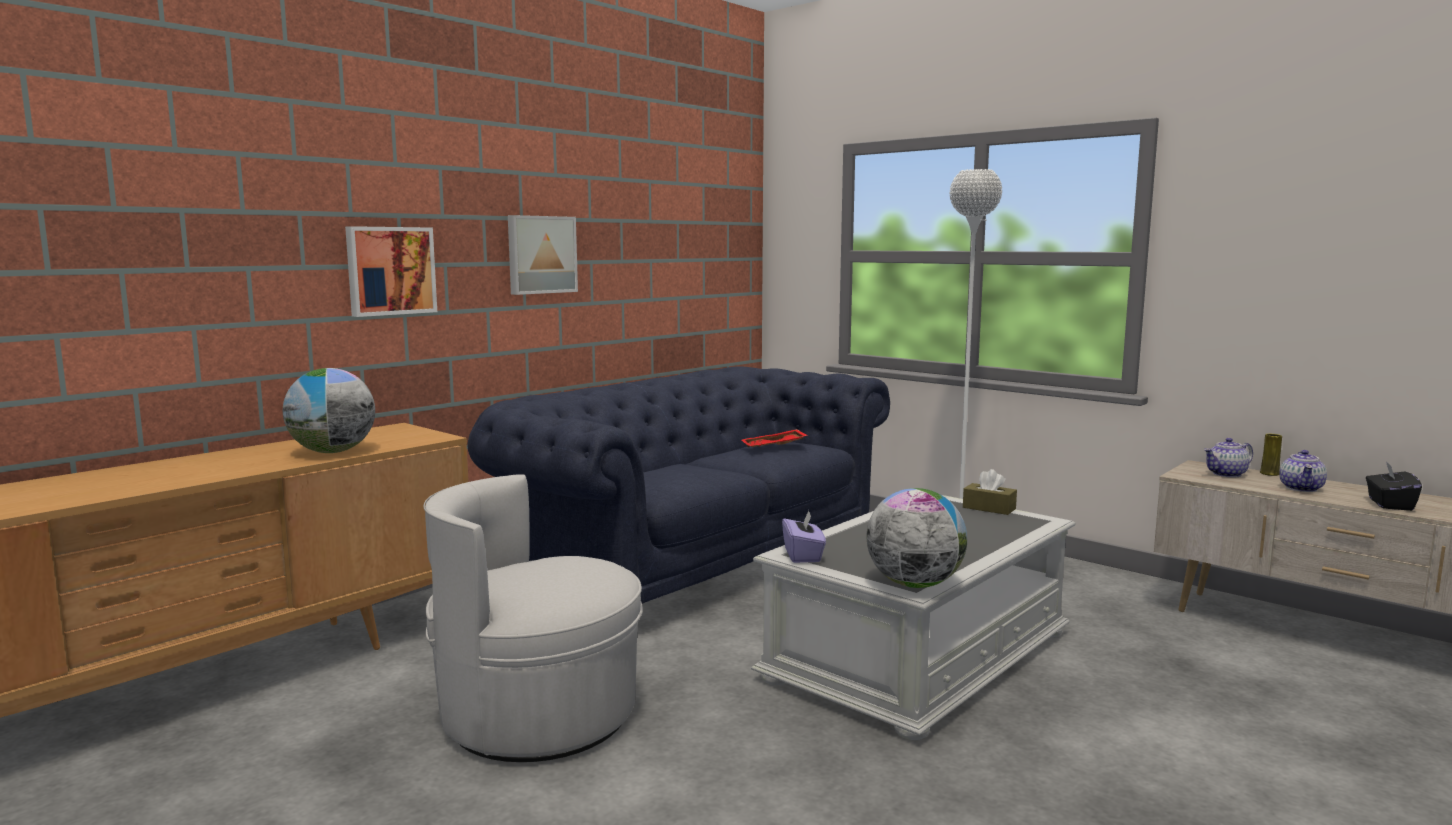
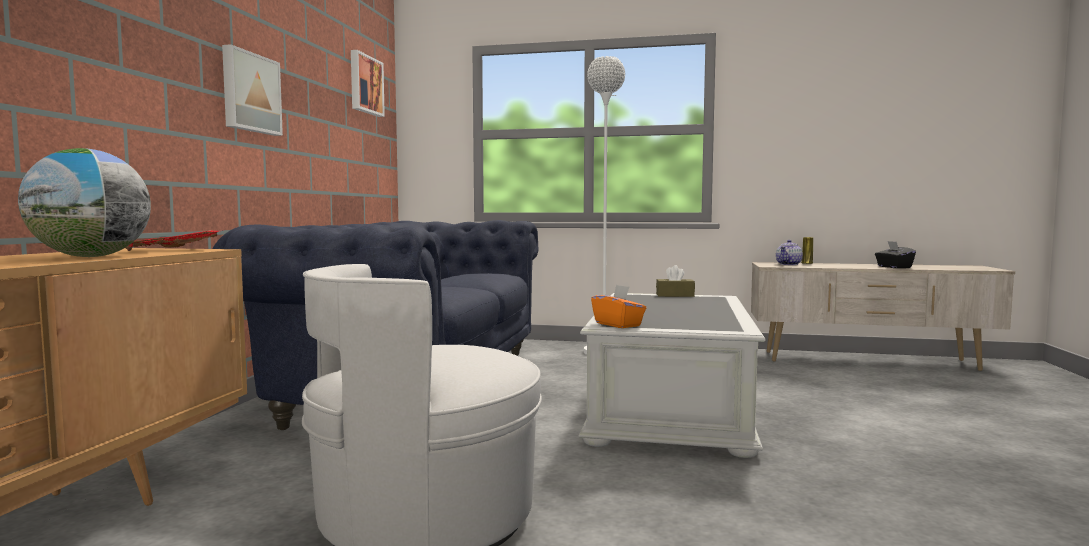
camera: 30 degrees left, 5 degrees down
picture [345,226,437,317] -> picture moved to [351,50,385,117]
red tray [741,429,808,447] -> red tray moved to [125,230,220,251]
purple tissue box [782,510,826,563] -> orange tissue box [591,285,646,328]
globe [867,488,967,588] -> none
teapot [1279,450,1327,492] -> none

